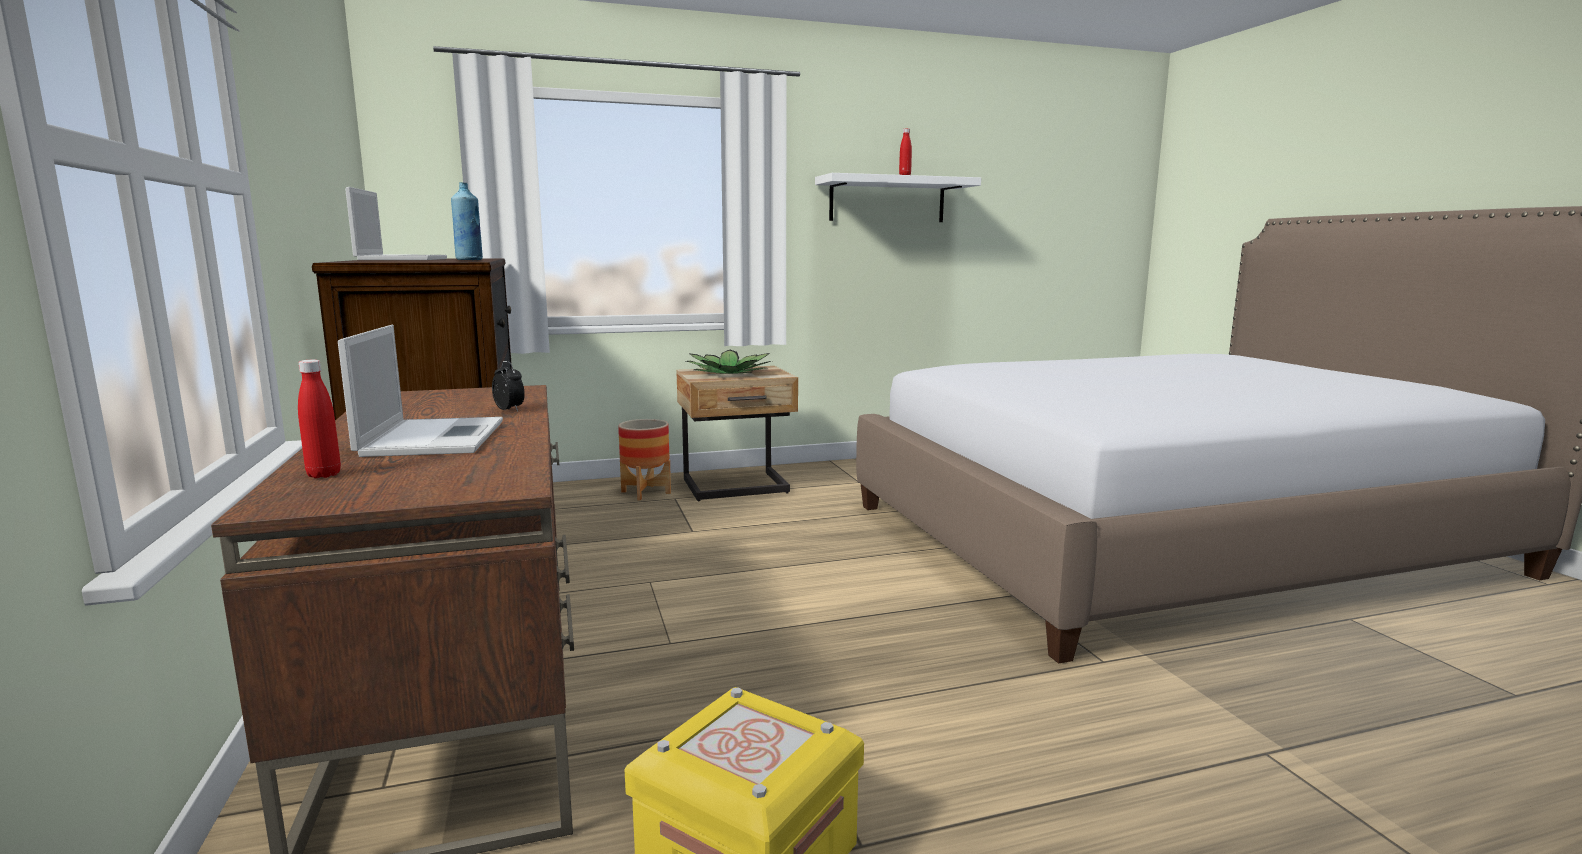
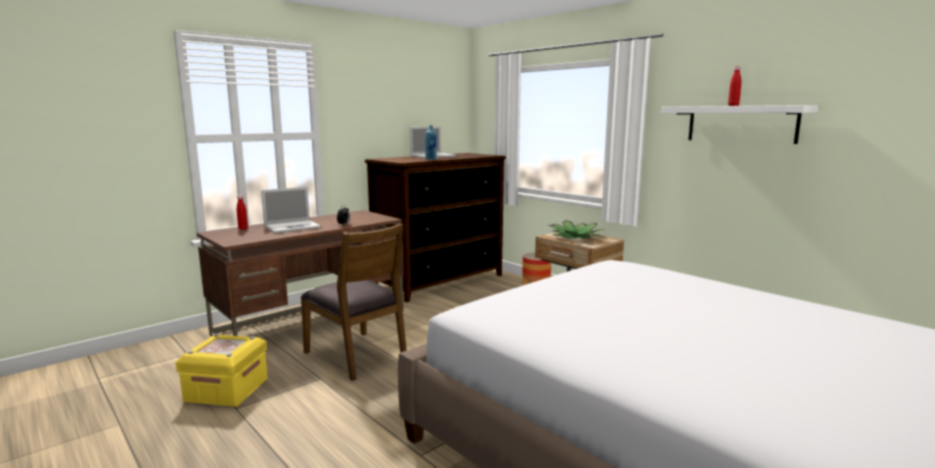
camera: 65 degrees right, 0 degrees up
none -> brown chair [300,223,407,381]

